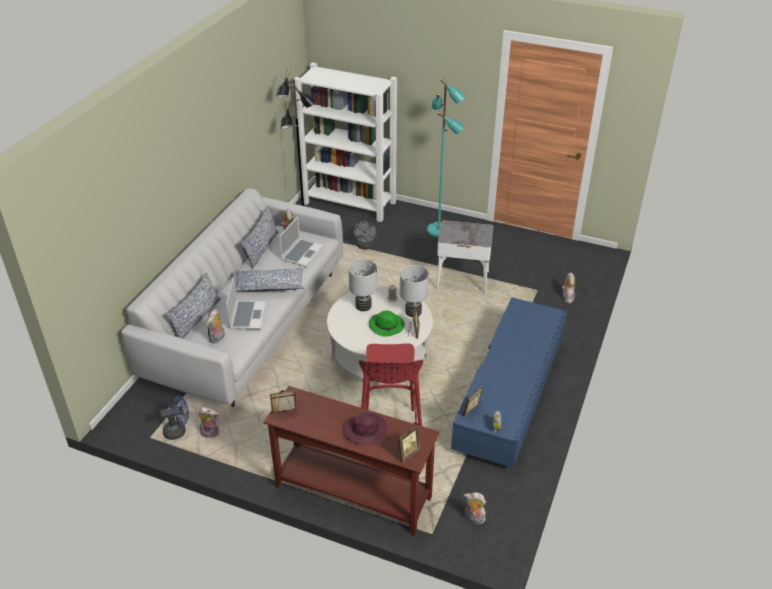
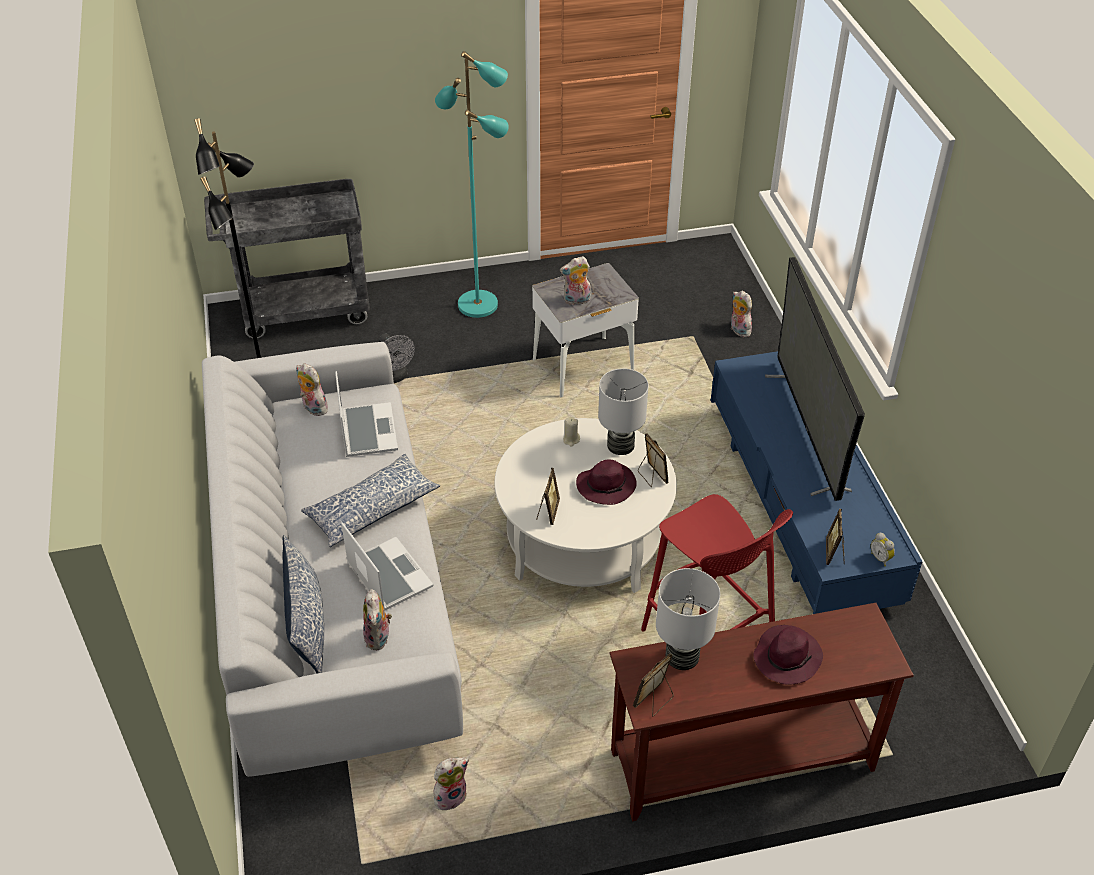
camera: 35 degrees left, 5 degrees up
blue fan [160,395,189,440] -> none
pillow [240,207,279,270] -> none
white bookcase [294,62,397,222] -> grey cart [204,179,370,338]
grey table lamp [348,259,377,311] -> grey table lamp moved to [656,568,720,670]
green hat [369,311,405,337] -> purple hat [576,459,637,505]
picture frame [396,425,421,463] -> picture frame moved to [536,468,560,525]
plush toy [463,492,486,524] -> plush toy moved to [560,256,591,306]
none -> television [765,257,865,501]

